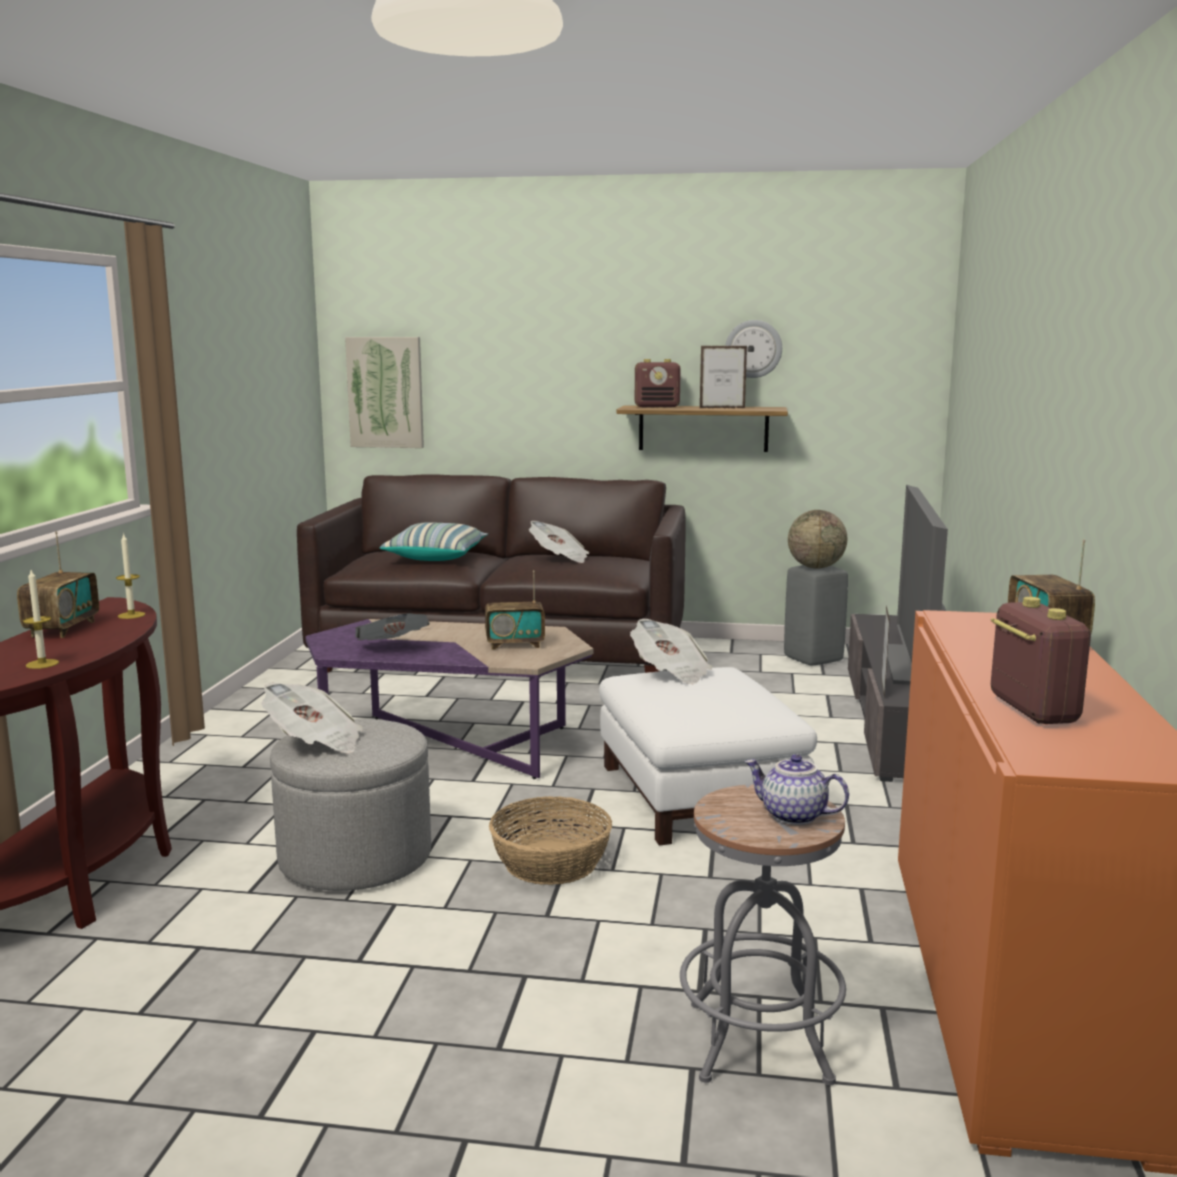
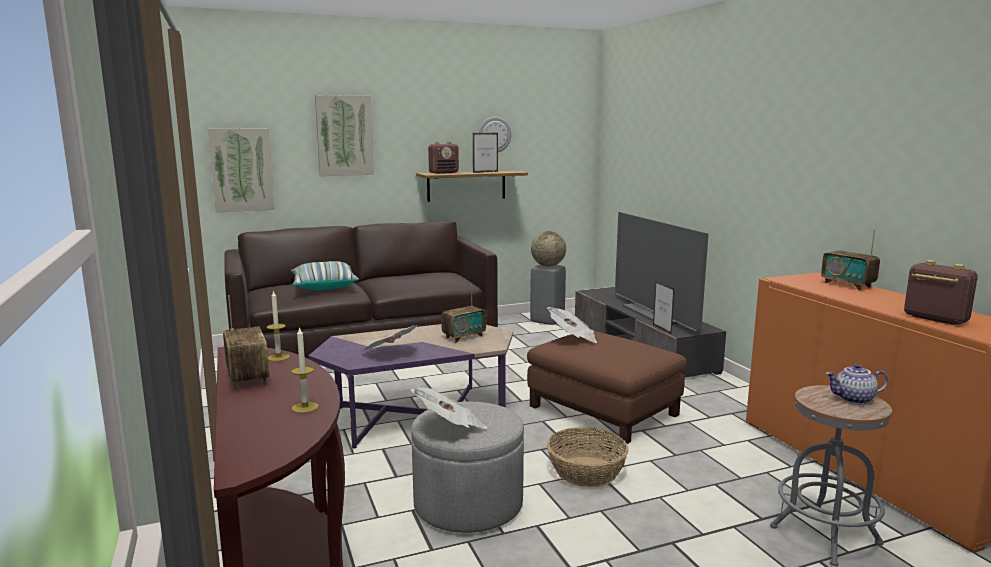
camera: 30 degrees left, 0 degrees up
newspaper [529,521,589,563] -> none
white ottoman [599,667,817,845] -> brown ottoman [527,331,687,444]
none -> picture [315,95,374,176]

